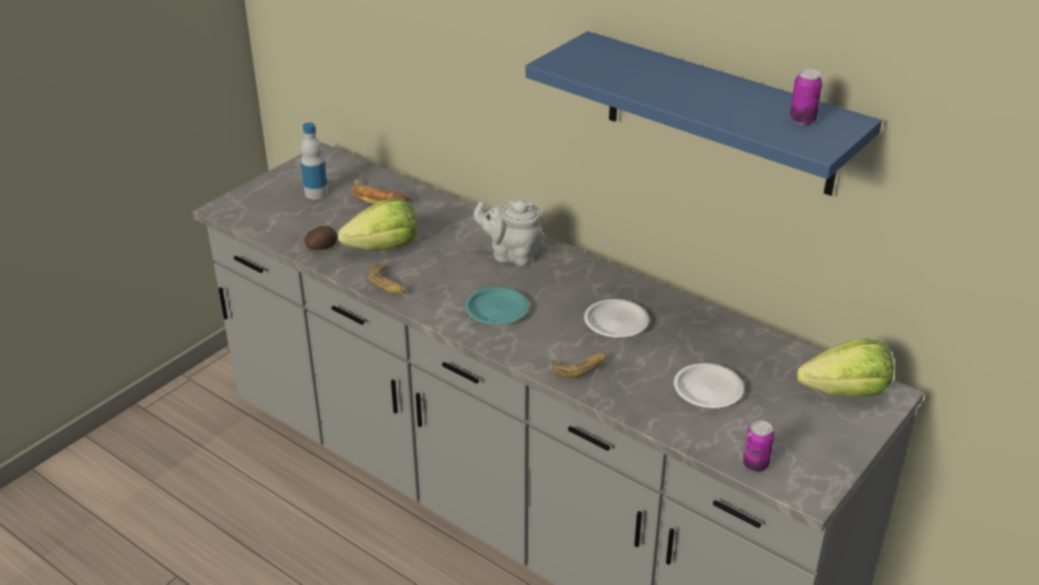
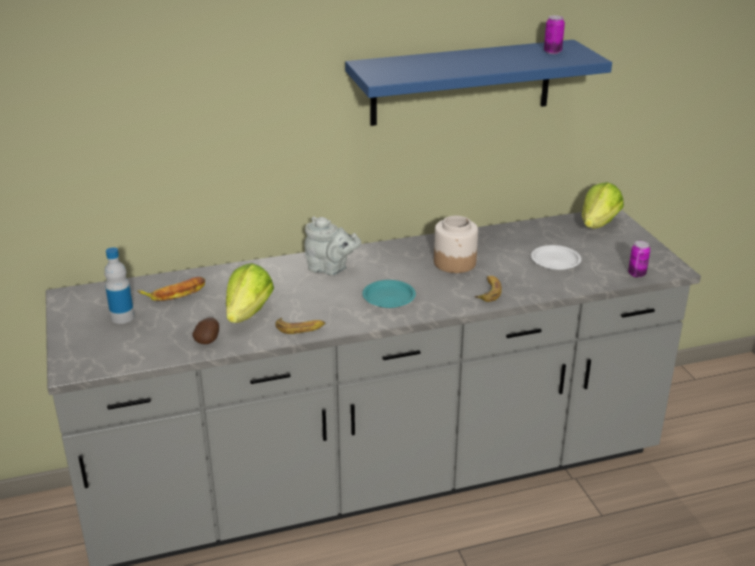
camera: 55 degrees left, 5 degrees down
grey teapot [473,200,543,266] -> grey teapot turned 120 degrees counterclockwise [304,217,361,275]
white plate [584,299,649,337] -> jar [434,216,478,273]

